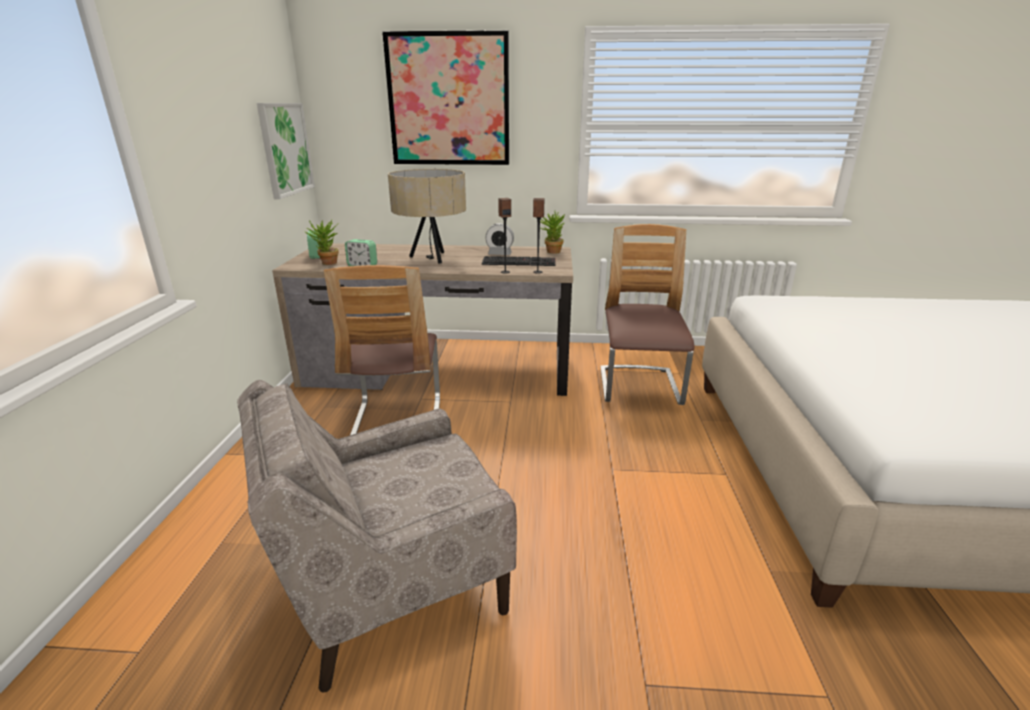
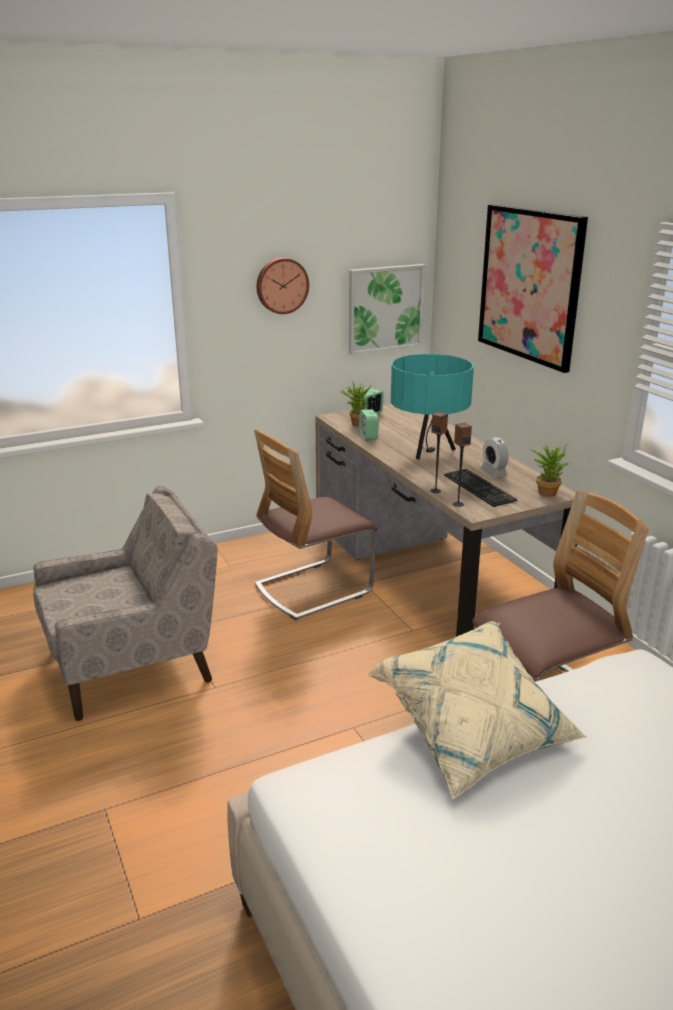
camera: 60 degrees right, 0 degrees up
beige armchair [237,380,517,692] -> beige armchair turned 120 degrees clockwise [33,486,218,721]
beige table lamp [388,169,466,264] -> turquoise table lamp [391,354,474,460]
none -> wall clock [257,258,309,314]
none -> beige pillow [366,621,587,799]

